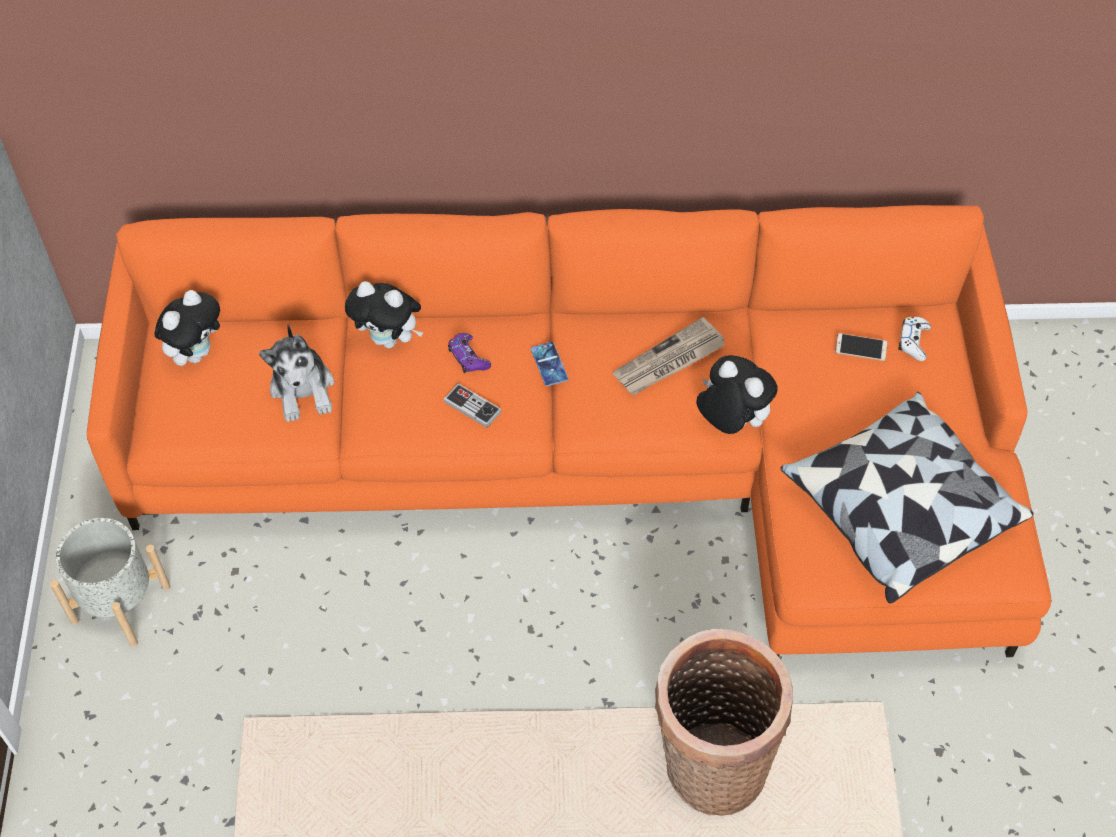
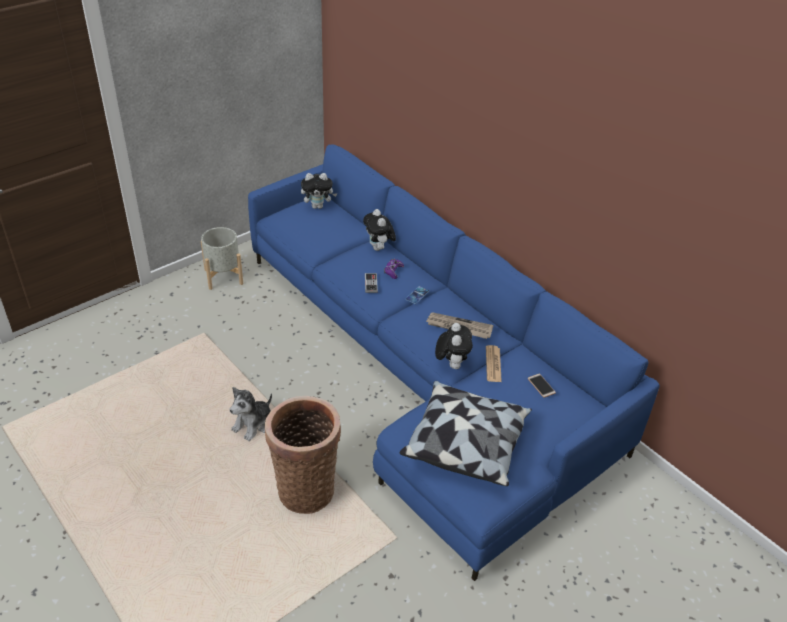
camera: 50 degrees right, 15 degrees down
orange sofa [87,205,1051,657] -> blue sofa [248,145,660,581]
plush toy [259,324,334,422] -> plush toy moved to [229,387,272,441]
white game controller [898,316,931,361] -> none
none -> newspaper [486,345,502,382]

